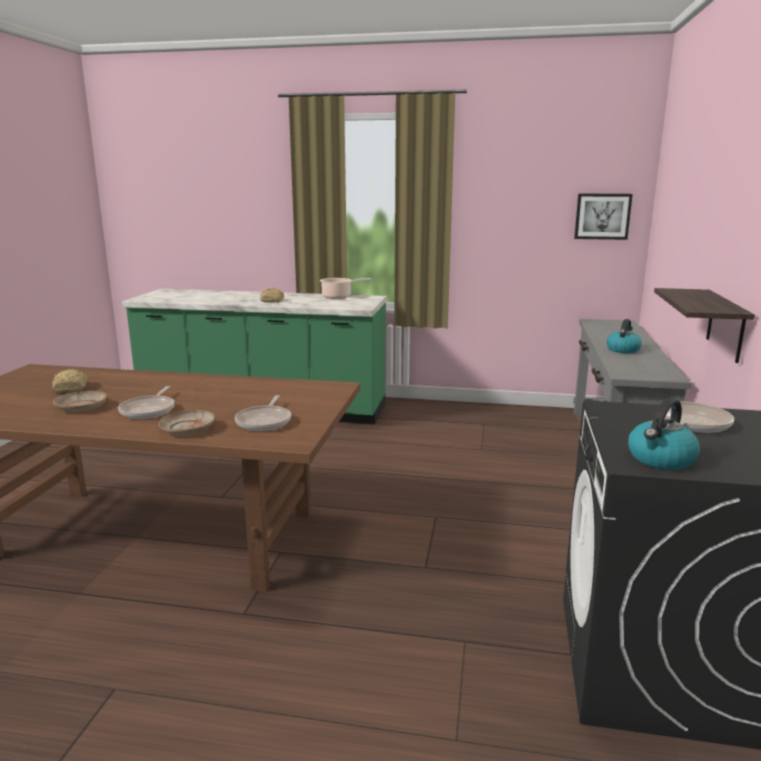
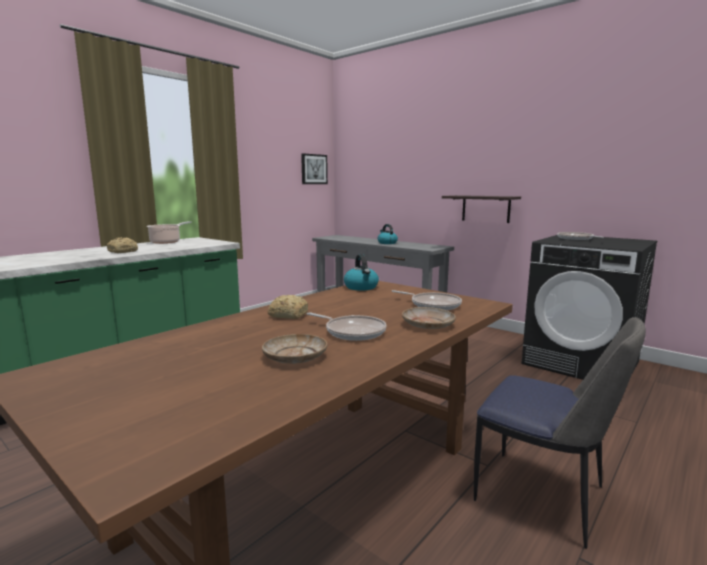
camera: 60 degrees left, 5 degrees down
bread [52,369,87,392] -> bread moved to [268,295,308,319]
kettle [628,398,700,470] -> kettle moved to [344,254,379,291]
none -> chair [474,317,646,549]

